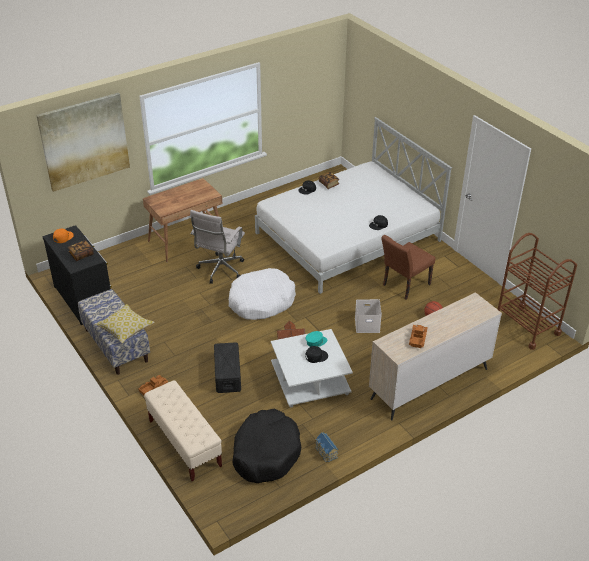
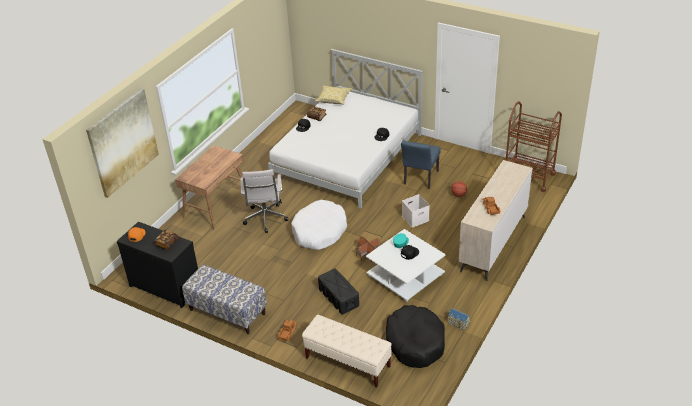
camera: 25 degrees left, 0 degrees up
pillow [95,304,155,344] -> pillow moved to [315,85,352,104]
brown chair [381,235,435,300] -> blue chair [401,141,440,189]

